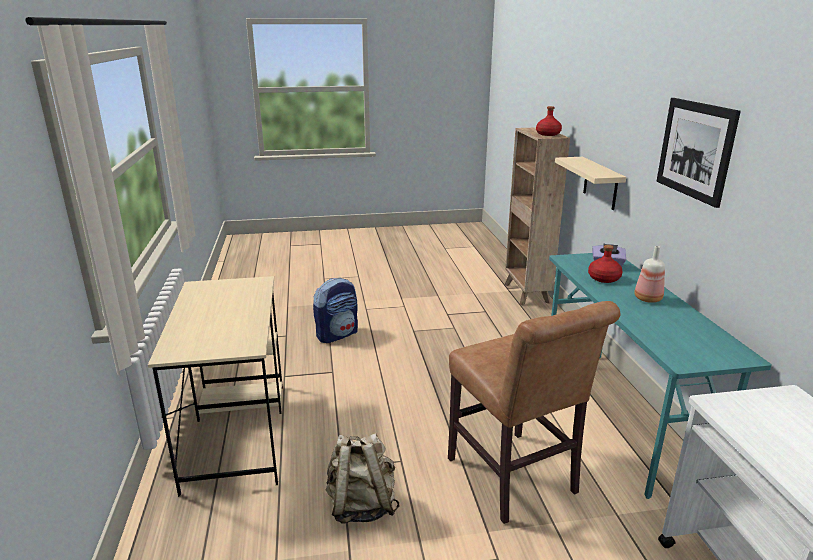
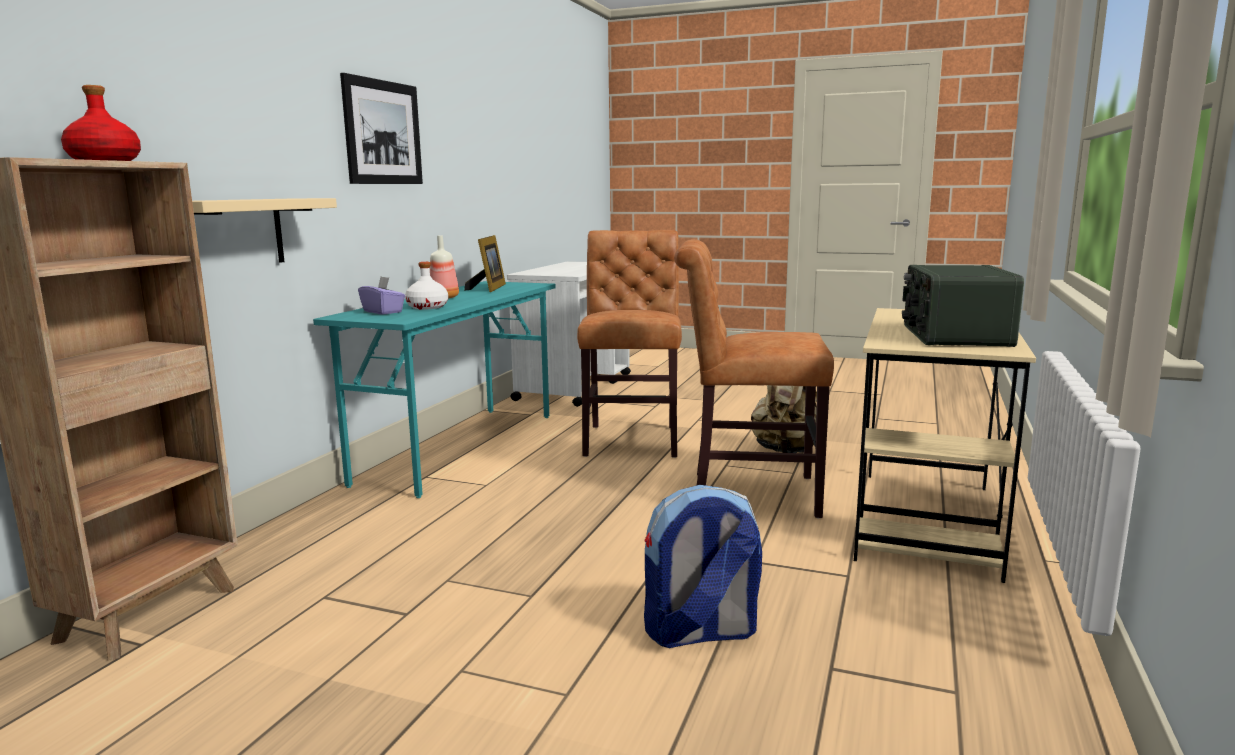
camera: 150 degrees left, 10 degrees down
red bottle [588,245,623,283] -> white bottle [405,262,448,310]
none -> picture frame [464,235,506,292]
none -> brown chair [674,239,834,518]
none -> radio [902,265,1024,347]

